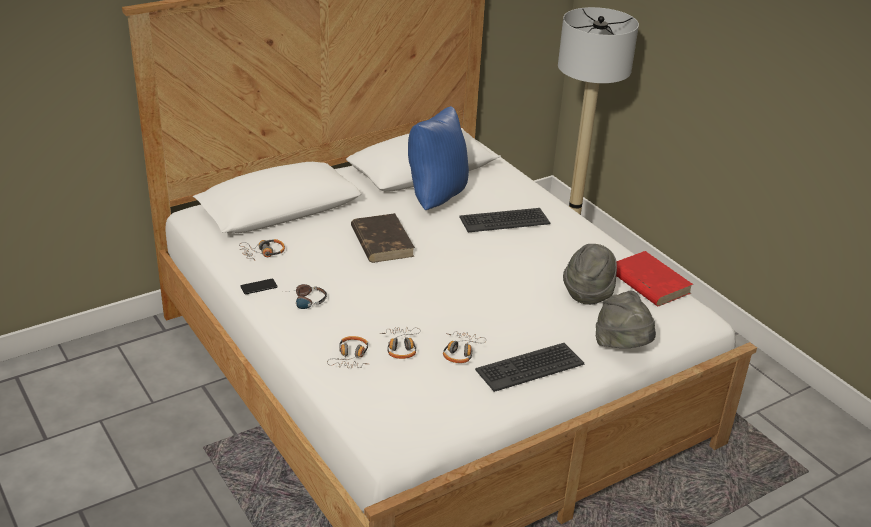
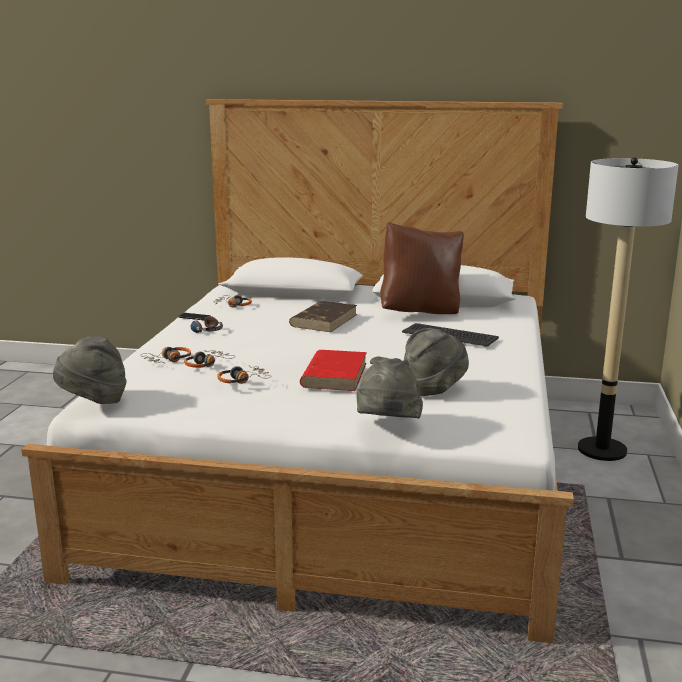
camera: 45 degrees right, 15 degrees down
blue pillow [408,106,469,210] -> brown pillow [380,222,464,314]
keyboard [475,343,584,392] -> none
red book [616,251,693,306] -> red book moved to [300,350,367,391]
none -> grey hat [53,336,127,404]

